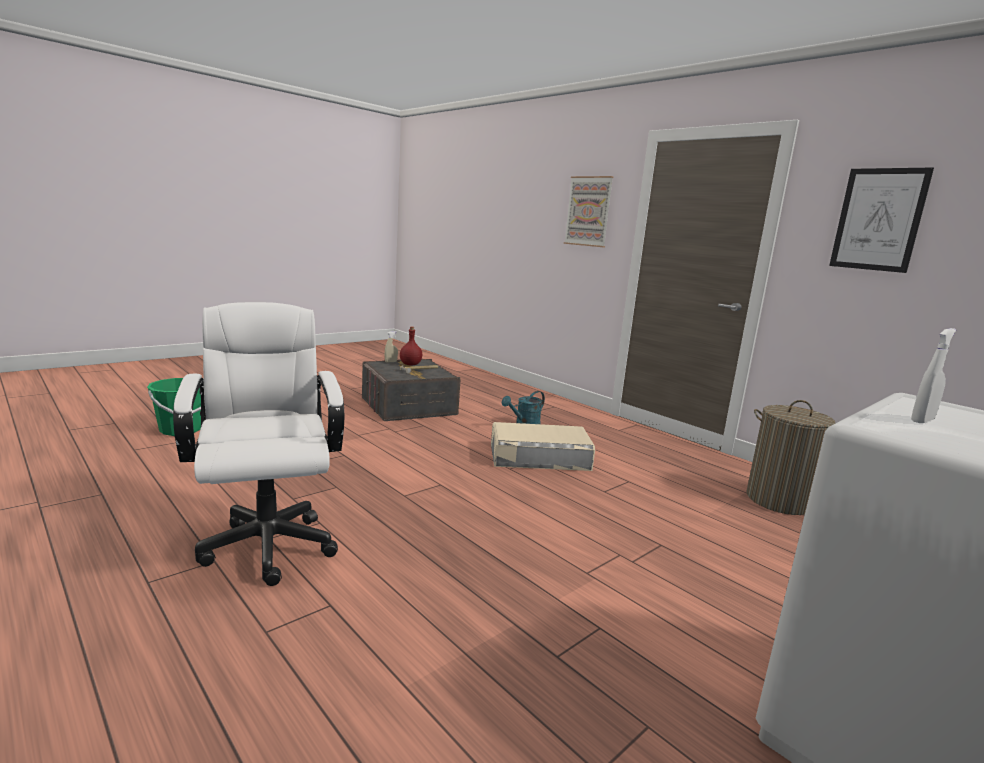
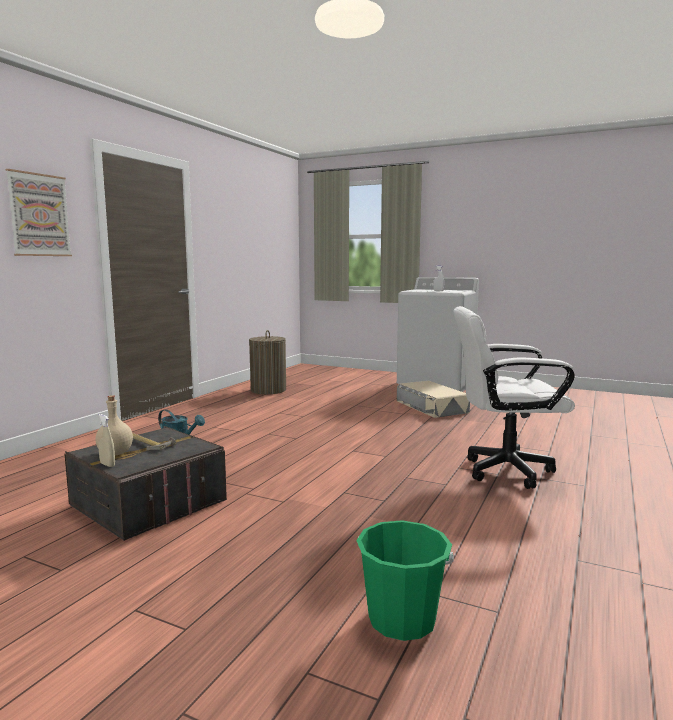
camera: 110 degrees left, 5 degrees down
white office chair [173,302,344,586] -> white office chair turned 45 degrees clockwise [453,306,575,489]
red bottle [400,327,422,366] -> beige bottle [95,395,133,456]
beige storage box [491,422,595,471] -> beige storage box moved to [397,381,470,418]
picture [829,168,934,273] -> none

